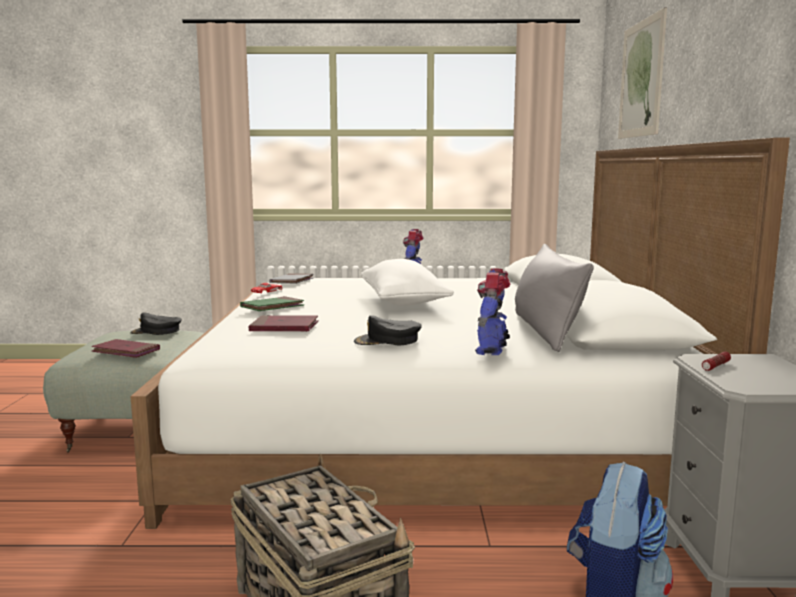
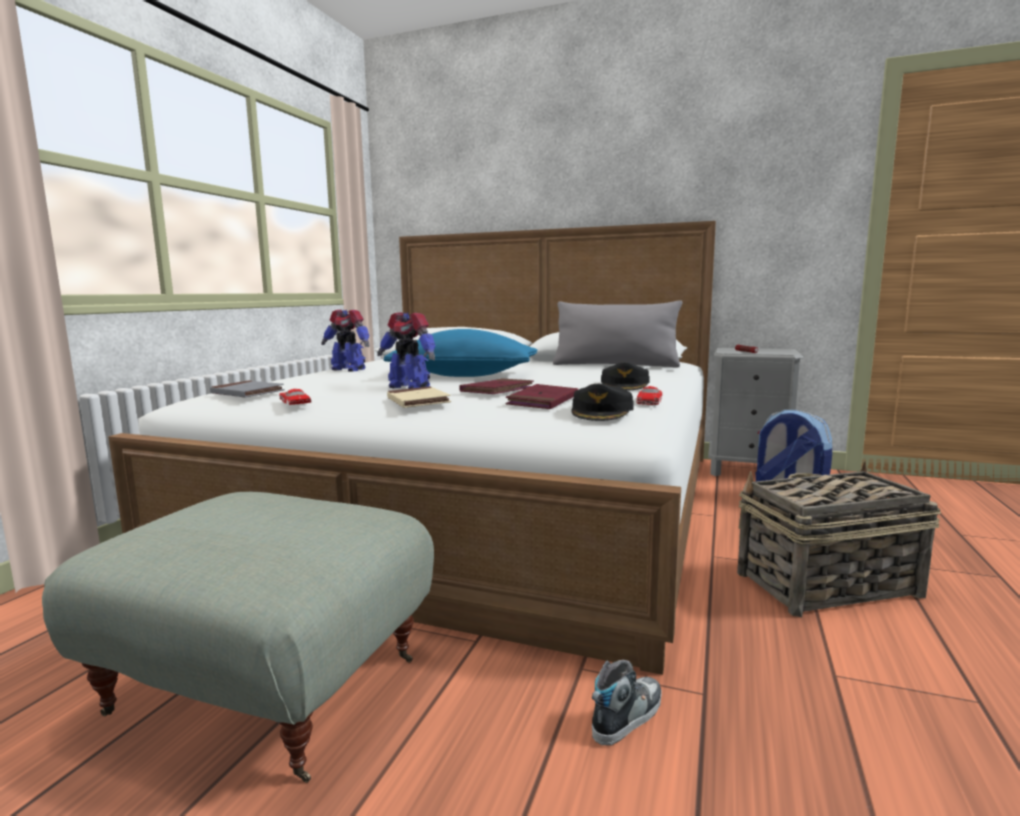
camera: 70 degrees left, 0 degrees up
red book [91,339,160,358] -> red book moved to [459,378,534,394]
black cap [130,313,182,335] -> black cap moved to [571,384,634,421]
green book [240,296,304,311] -> beige book [387,386,451,408]
white pillow [361,259,454,306] -> blue pillow [383,329,537,377]
toy robot [475,268,511,355] -> toy robot moved to [377,312,435,389]
picture [618,7,667,139] -> none
none -> shoe [592,660,662,746]
none -> red toy car [636,386,662,405]

